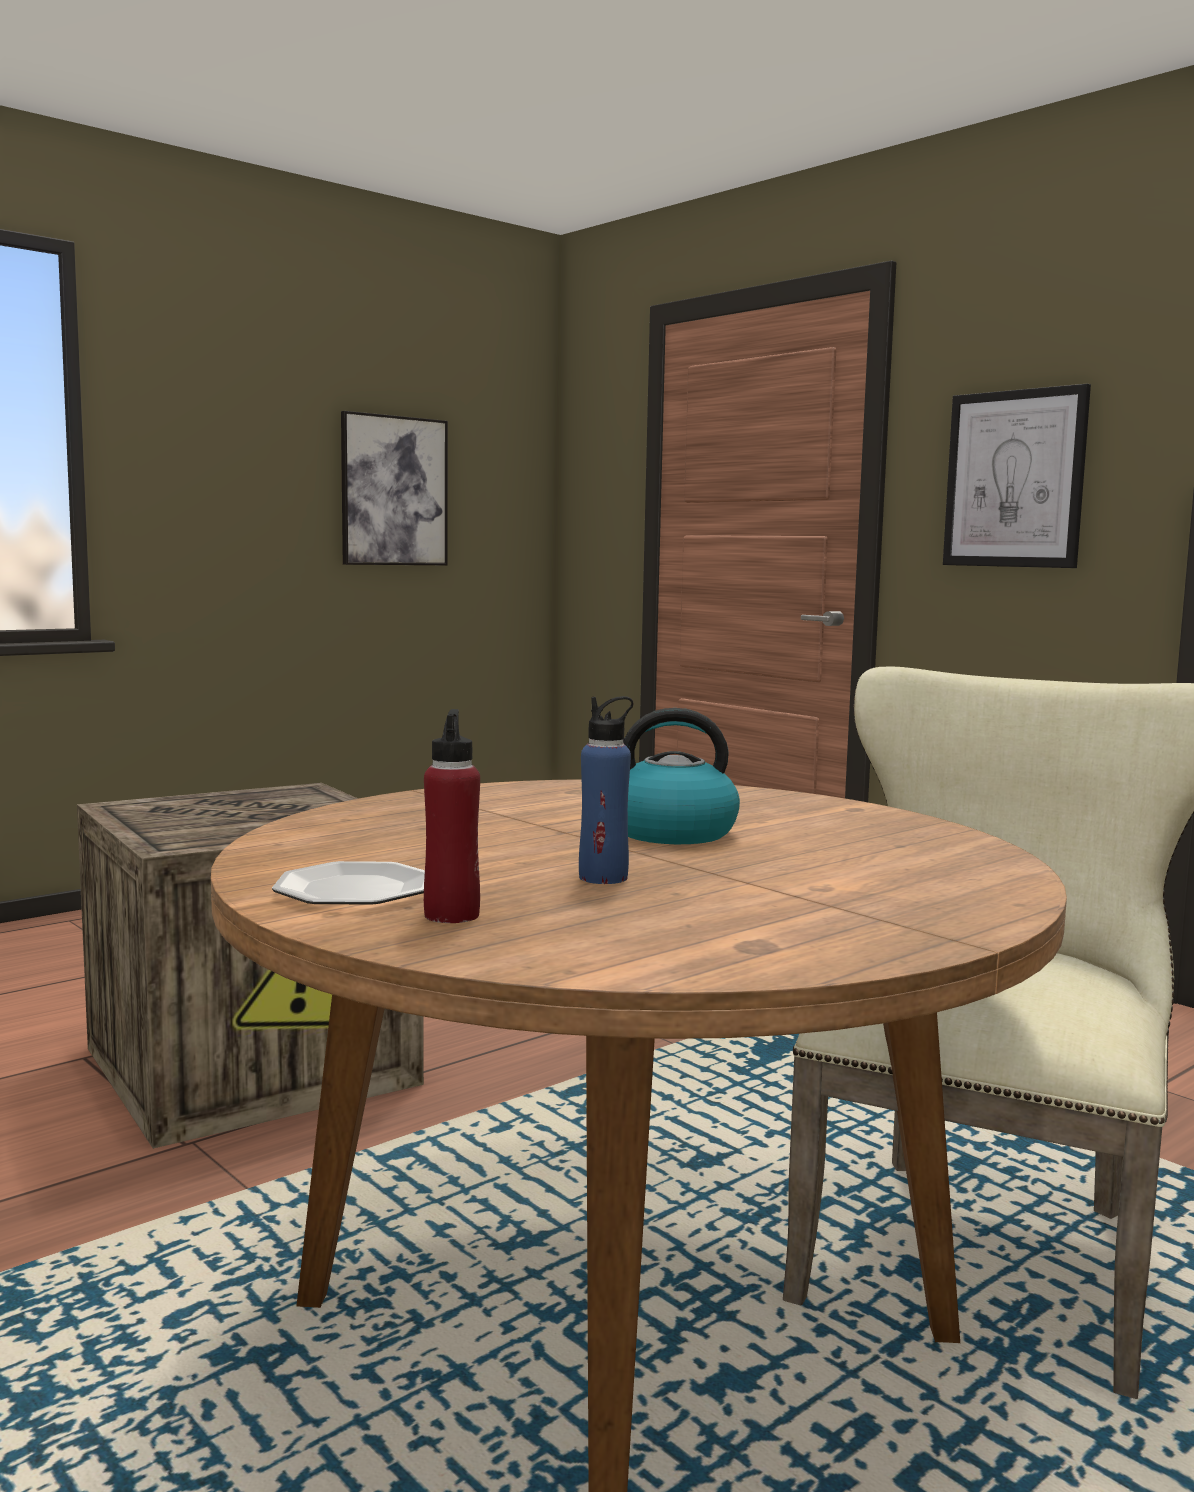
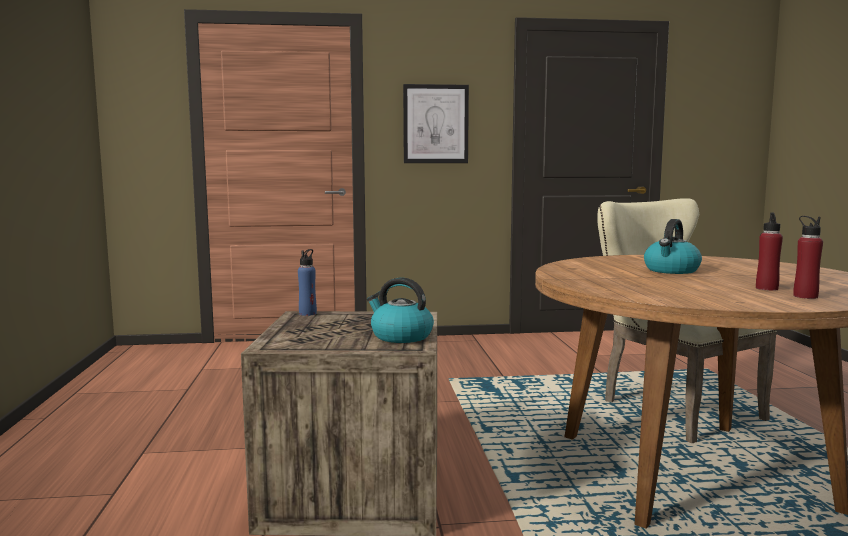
camera: 55 degrees left, 0 degrees up
plate [272,861,425,905] -> none
picture [341,411,448,565] -> none
blue bottle [579,696,633,884] -> blue bottle moved to [298,249,317,316]
none -> kettle [367,278,434,343]
none -> red bottle [756,212,783,291]

